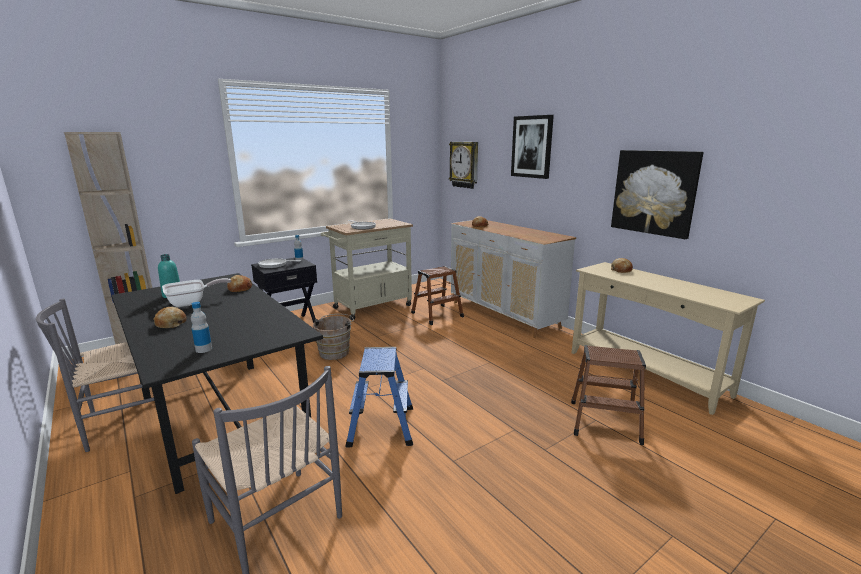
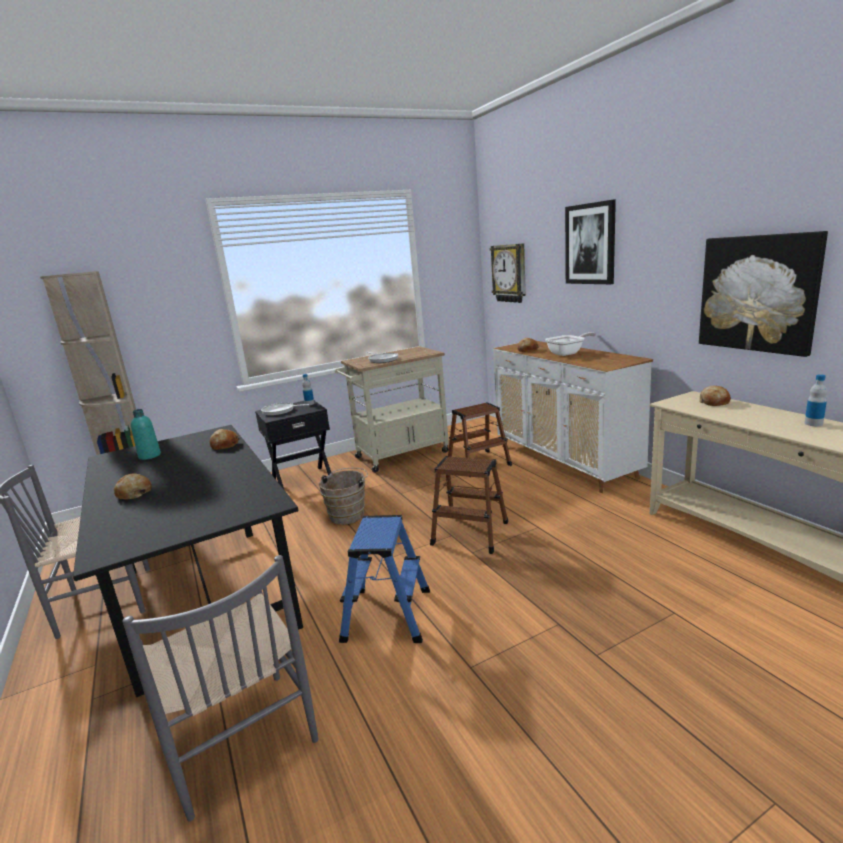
camera: 10 degrees right, 0 degrees up
frying pan [162,278,232,307] -> frying pan moved to [545,332,596,356]
bottle [191,302,212,353] -> bottle moved to [805,375,827,426]
brown step ladder [571,345,646,445] -> brown step ladder moved to [430,456,508,554]

